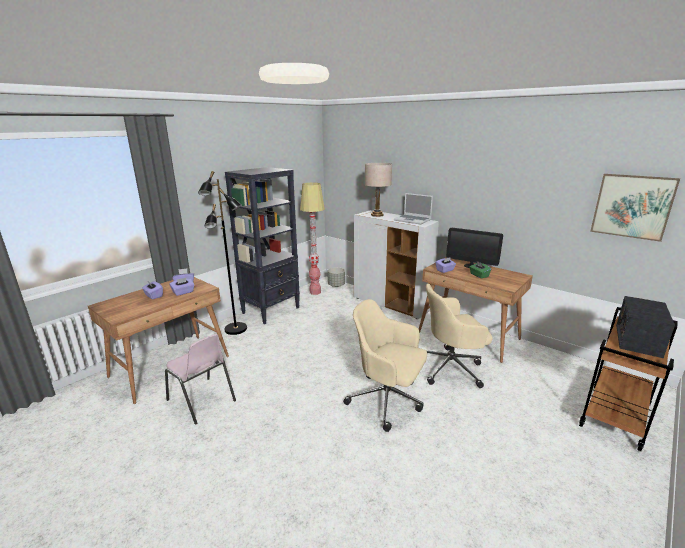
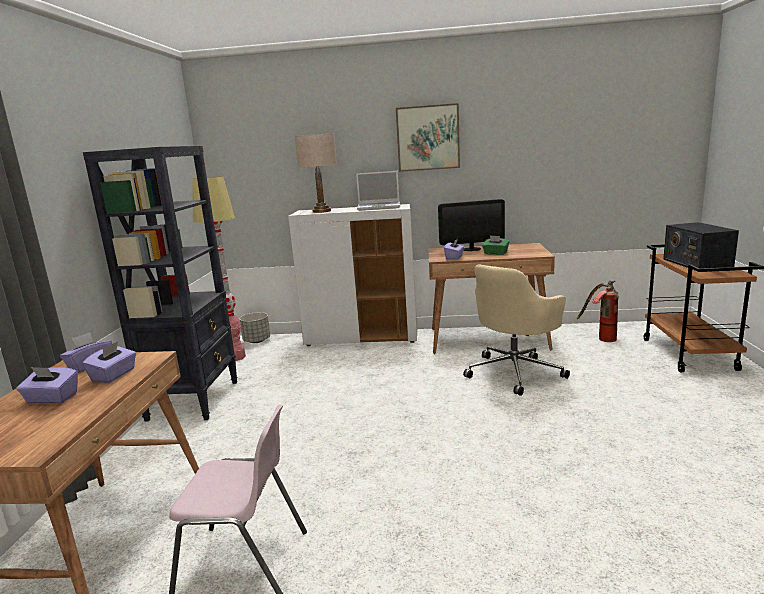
camera: 35 degrees left, 5 degrees down
black floor lamp [198,171,247,335] -> none
beige office chair [343,299,427,432] -> none
picture [590,174,680,242] -> picture moved to [396,103,460,172]
none -> fire extinguisher [577,280,619,342]

